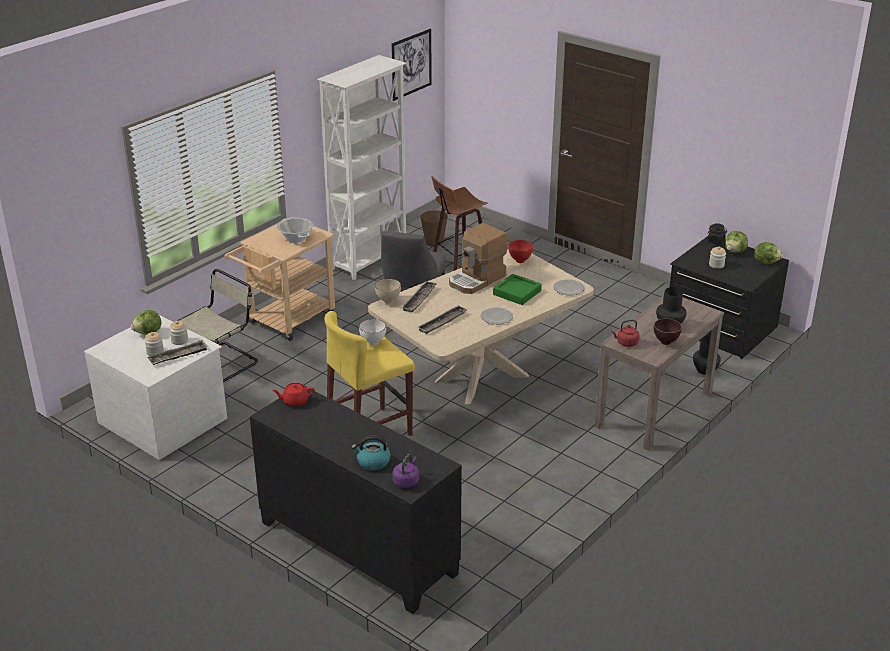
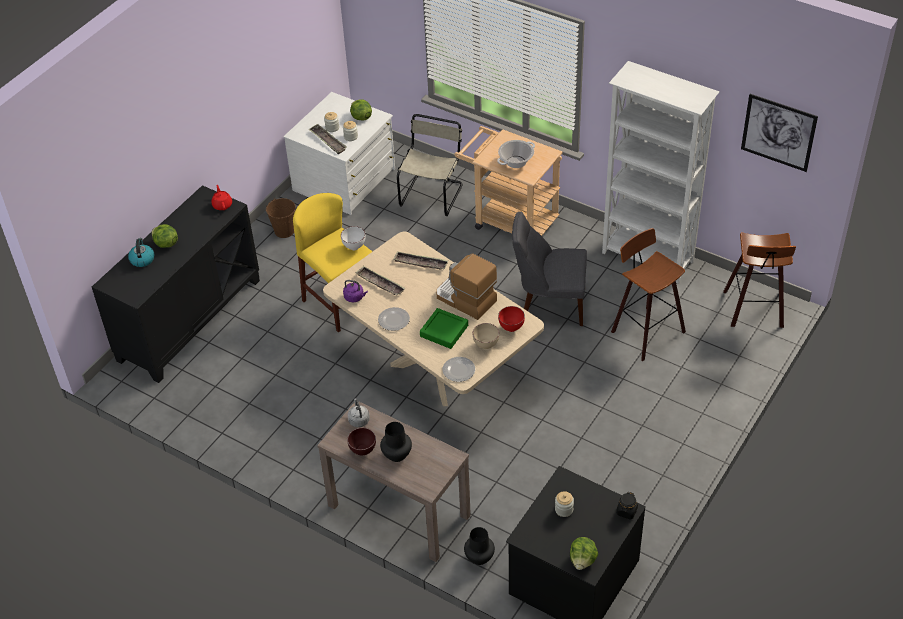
camera: 85 degrees right, 15 degrees up
beige chair [178,269,258,382] -> beige chair turned 105 degrees counterclockwise [397,114,463,216]
beige bowl [375,279,401,304] -> beige bowl moved to [472,323,499,349]
purple kettle [392,454,419,488] -> purple kettle moved to [343,280,368,302]
brown bucket [420,210,448,247] -> brown bucket moved to [266,198,296,238]
red kettle [612,319,639,347] -> grey kettle [348,398,370,427]
lettuce [725,231,748,253] -> lettuce moved to [152,224,178,248]
none -> stool [723,232,796,328]

